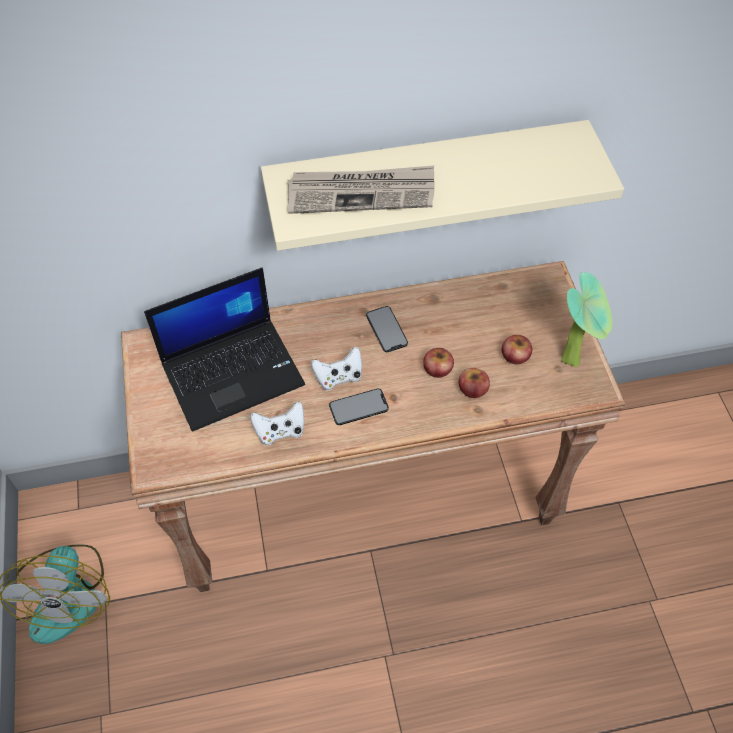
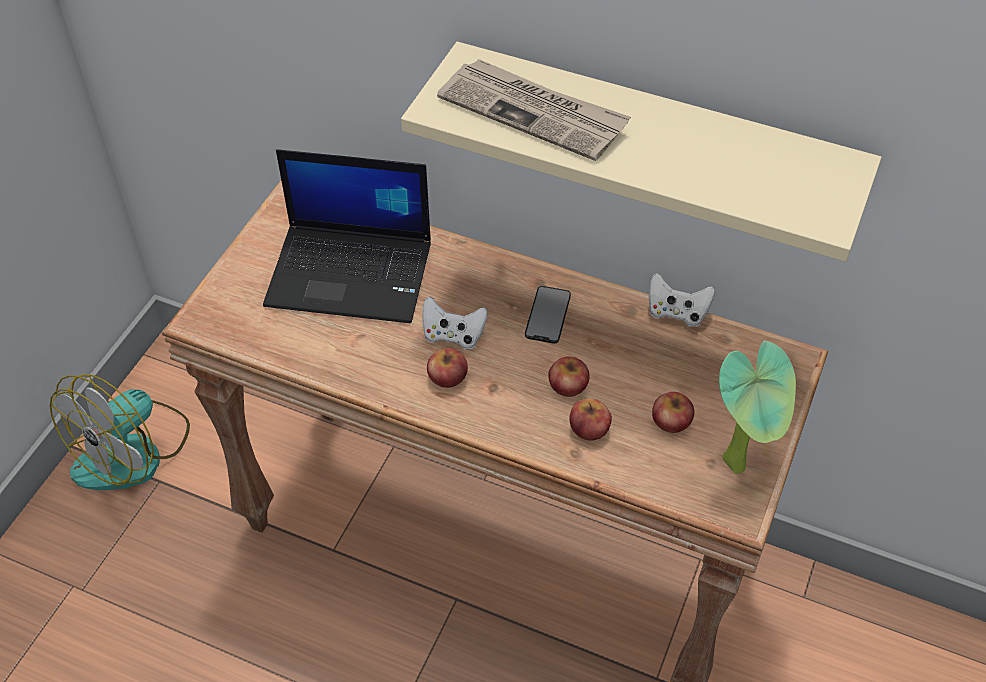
camera: 35 degrees right, 5 degrees down
white game controller [250,401,304,445] -> white game controller moved to [649,273,715,327]
phone [329,389,389,425] -> apple [427,348,468,388]

